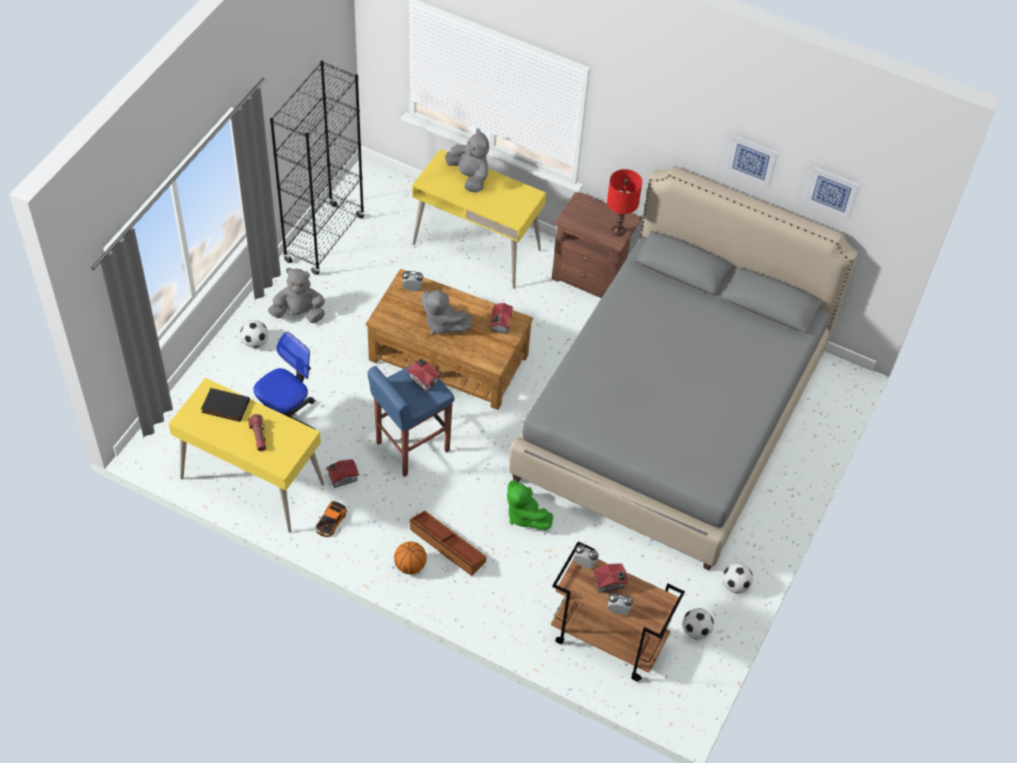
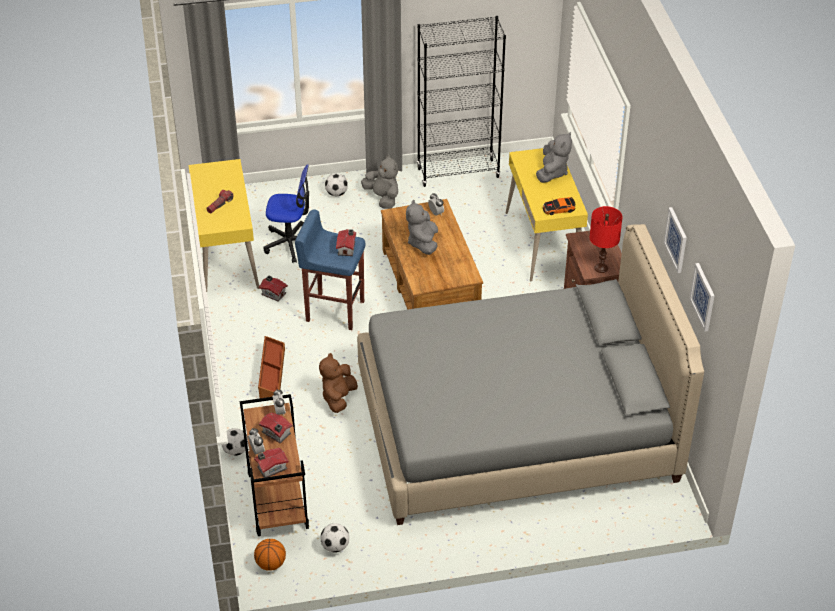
camera: 55 degrees right, 10 degrees down
black book [201,388,250,422] -> none
toy car [316,501,347,537] -> toy car moved to [543,197,576,215]
basketball [394,541,427,574] -> basketball moved to [254,539,286,571]
toy house [490,303,513,334] -> toy house moved to [254,448,289,478]
green plush toy [507,480,553,530] -> brown plush toy [319,353,358,413]
football [723,563,753,593] -> football moved to [222,428,249,456]

